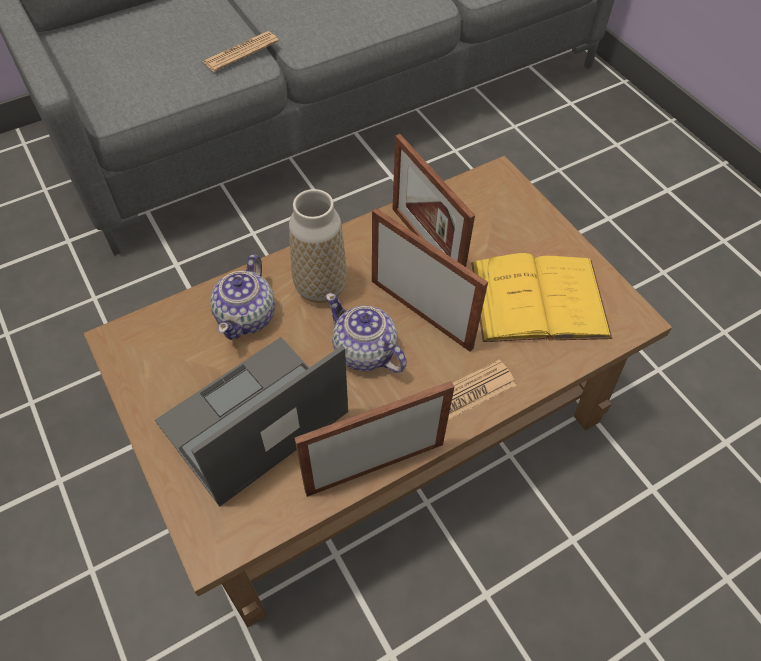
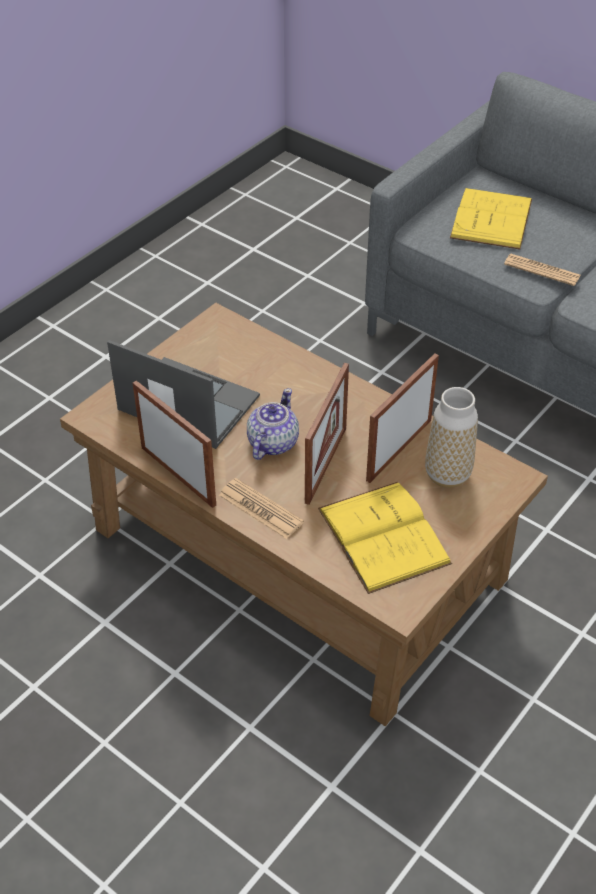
camera: 70 degrees right, 10 degrees down
teapot [210,254,275,340] -> none
vase [289,189,347,303] -> vase moved to [425,387,478,488]
none -> yellow book [450,188,532,249]

